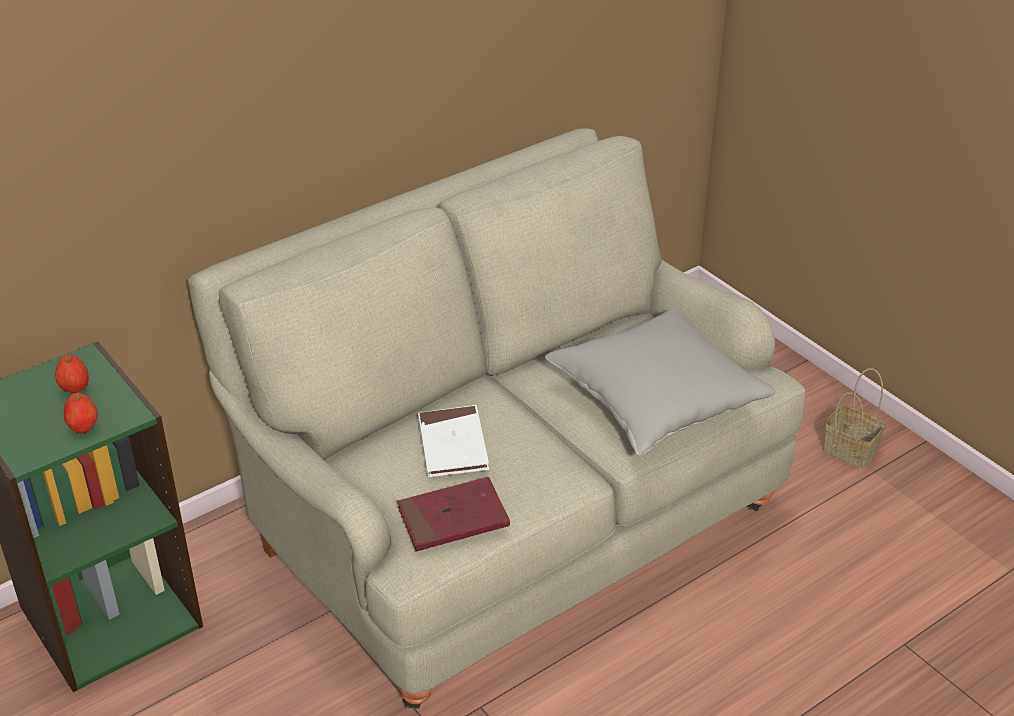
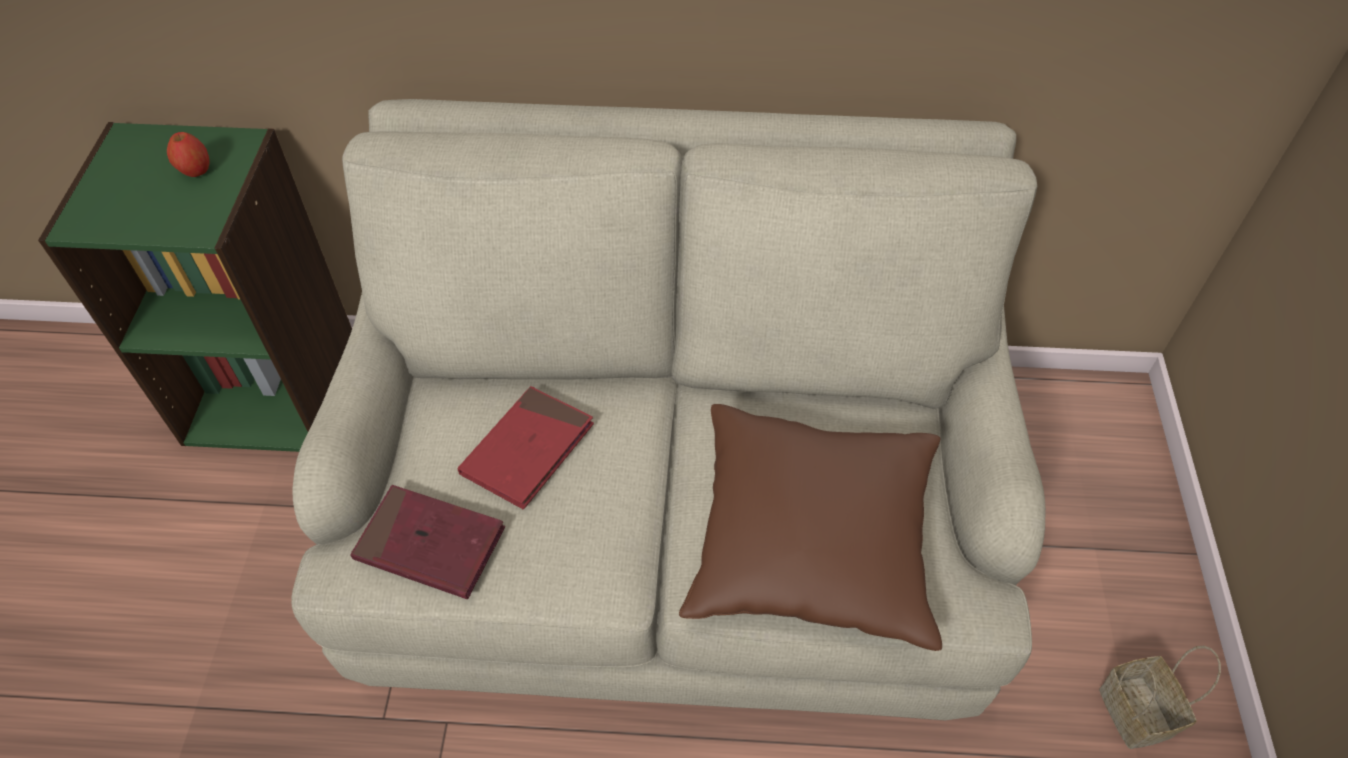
camera: 40 degrees right, 15 degrees up
apple [64,393,98,434] -> none
white book [418,405,489,477] -> red book [458,386,594,509]
grey pillow [545,309,776,456] -> brown pillow [679,404,942,651]

